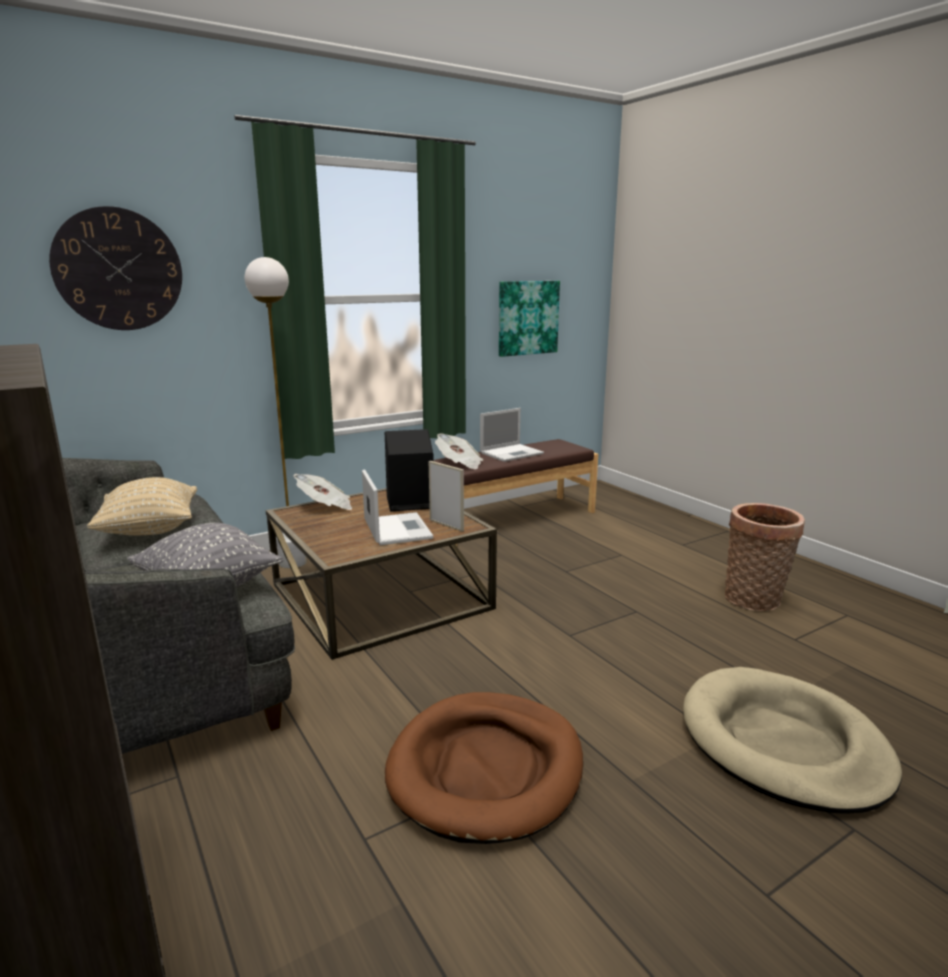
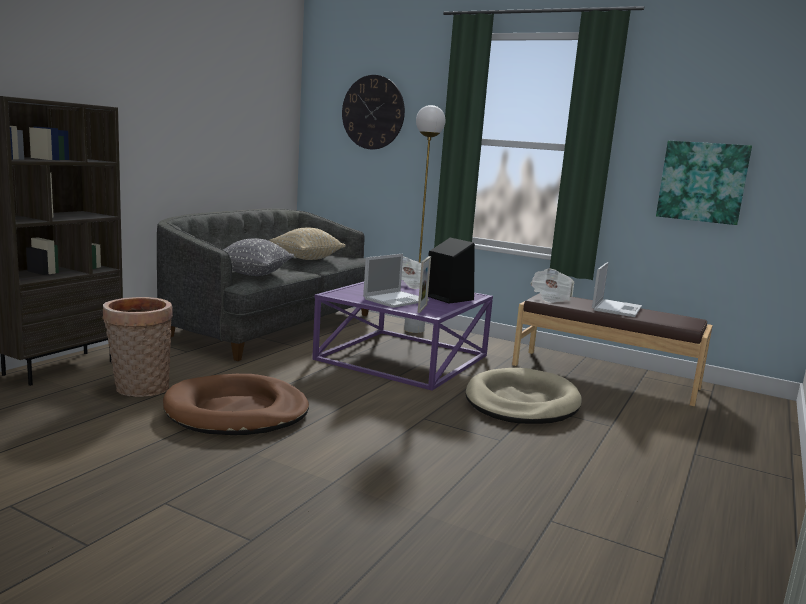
camera: 60 degrees right, 5 degrees down
brown coffee table [266,488,497,660] -> purple coffee table [312,280,493,391]
laptop [480,408,544,462] -> laptop turned 90 degrees counterclockwise [592,262,642,317]
beige dog bed [683,667,902,814] -> beige dog bed moved to [466,368,582,424]
basket [725,503,805,611] -> basket moved to [102,297,173,397]

